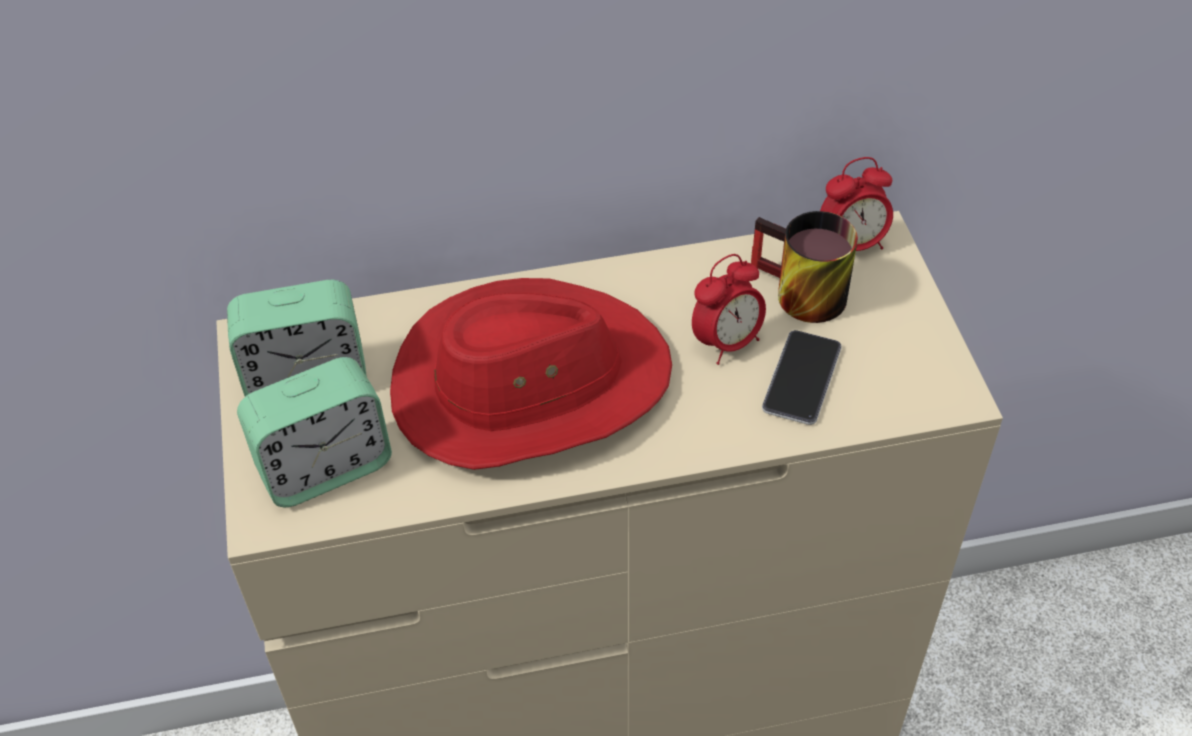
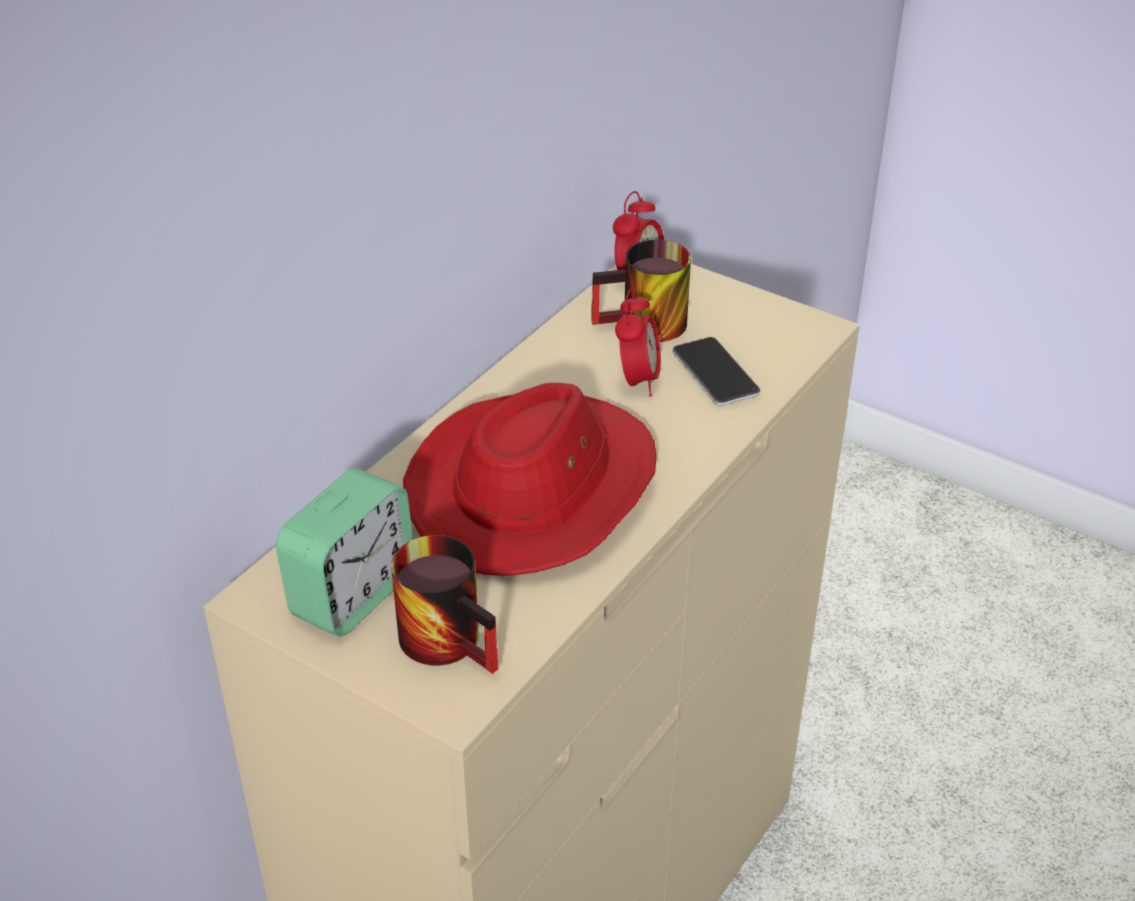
camera: 45 degrees left, 10 degrees down
alarm clock [237,357,392,507] -> mug [391,535,498,674]

